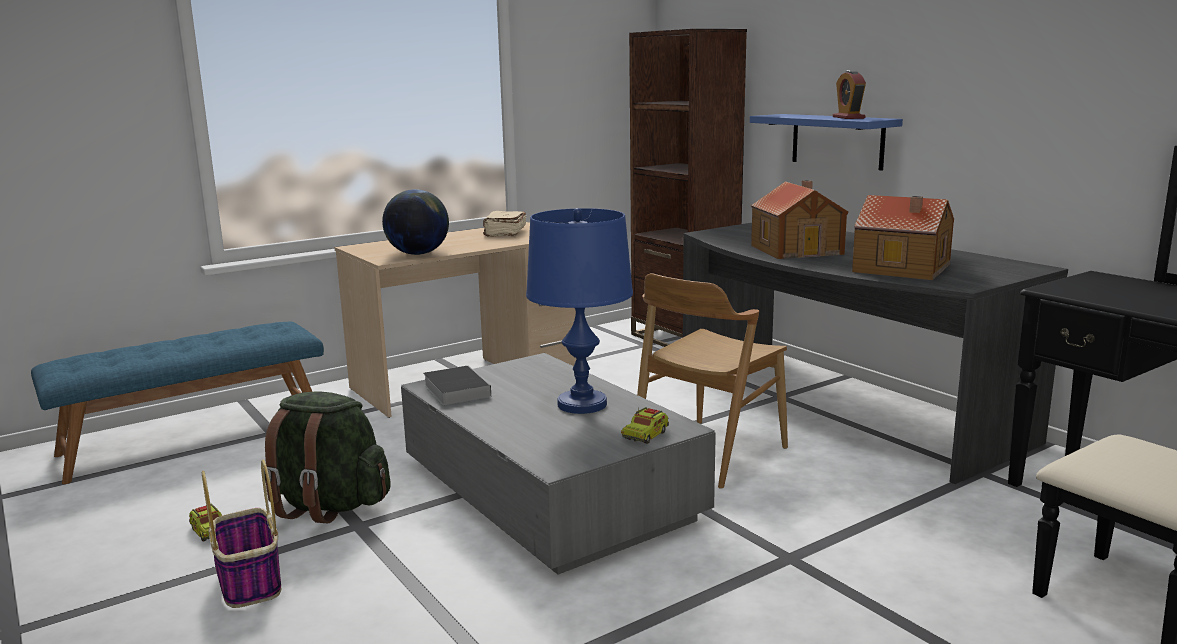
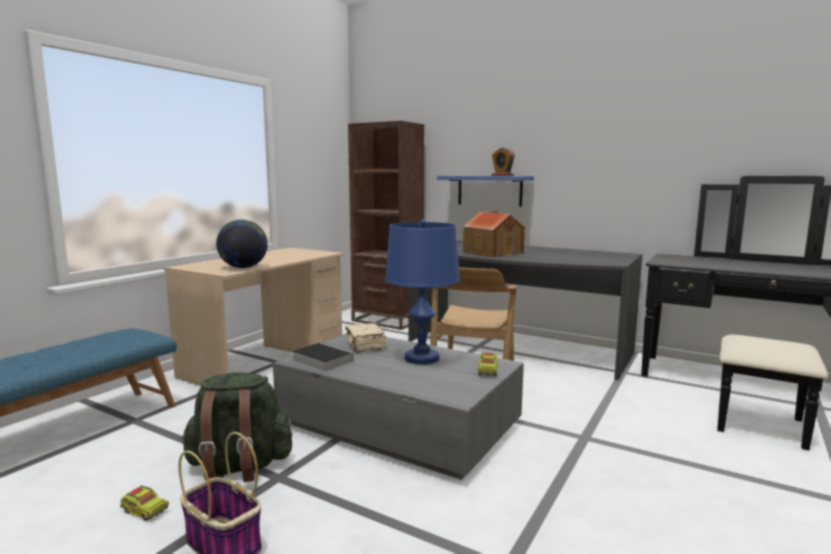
camera: 25 degrees left, 5 degrees down
beige book [483,211,526,237] -> beige book moved to [345,323,387,353]
toy house [852,195,954,280] -> none

